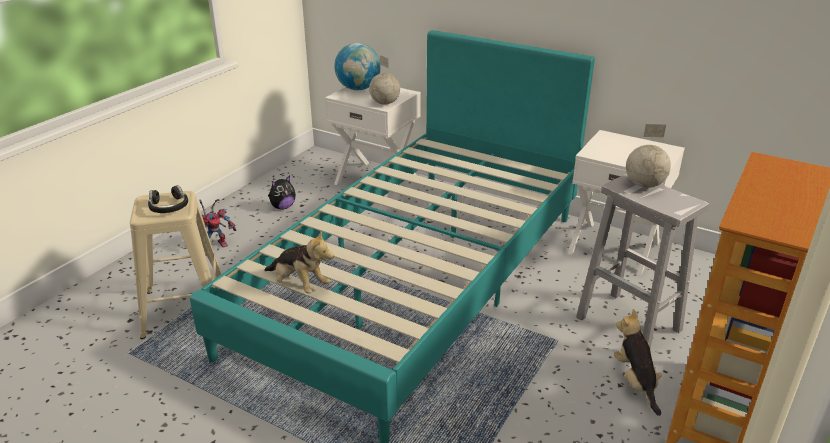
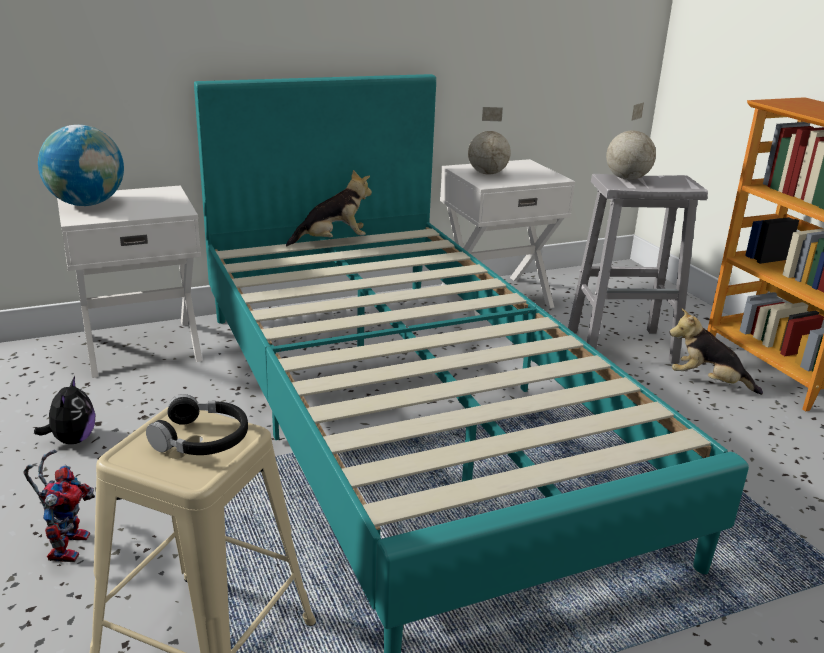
camera: 55 degrees left, 5 degrees down
plush toy [264,230,334,294] -> plush toy moved to [286,170,372,246]
globe [369,55,400,105] -> globe moved to [468,107,511,175]

